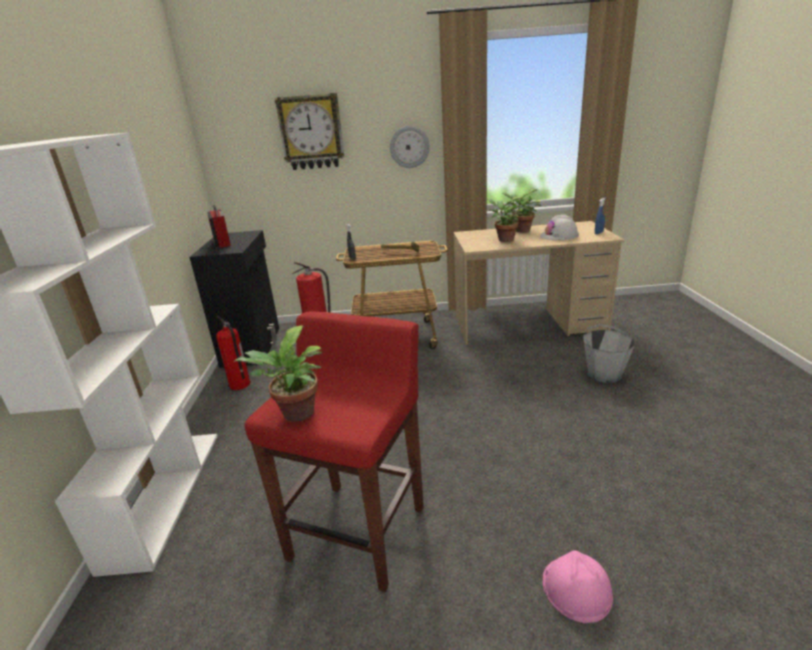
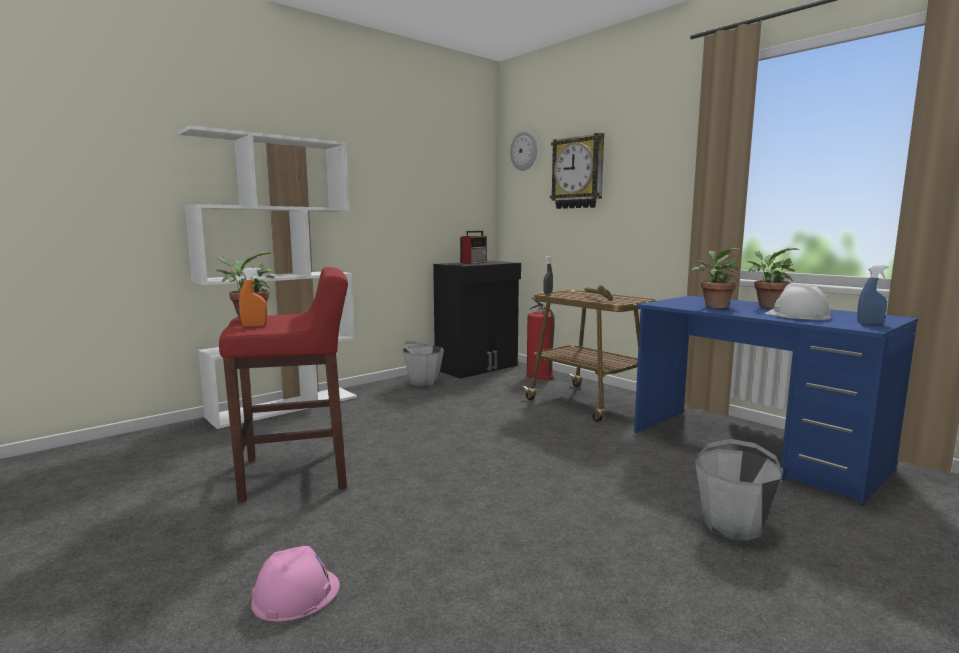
camera: 50 degrees right, 15 degrees down
fire extinguisher [216,316,250,390] -> grey bucket [403,341,444,386]
wall clock [390,126,430,168] -> wall clock moved to [510,131,538,171]
beige desk [453,221,624,345] -> blue desk [634,296,918,505]
none -> orange spray bottle [239,267,268,327]

